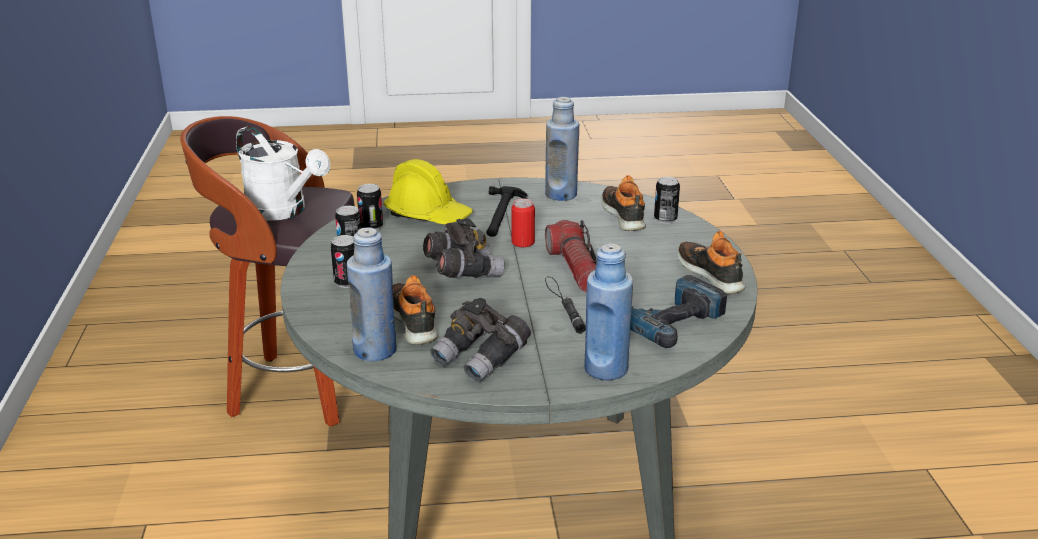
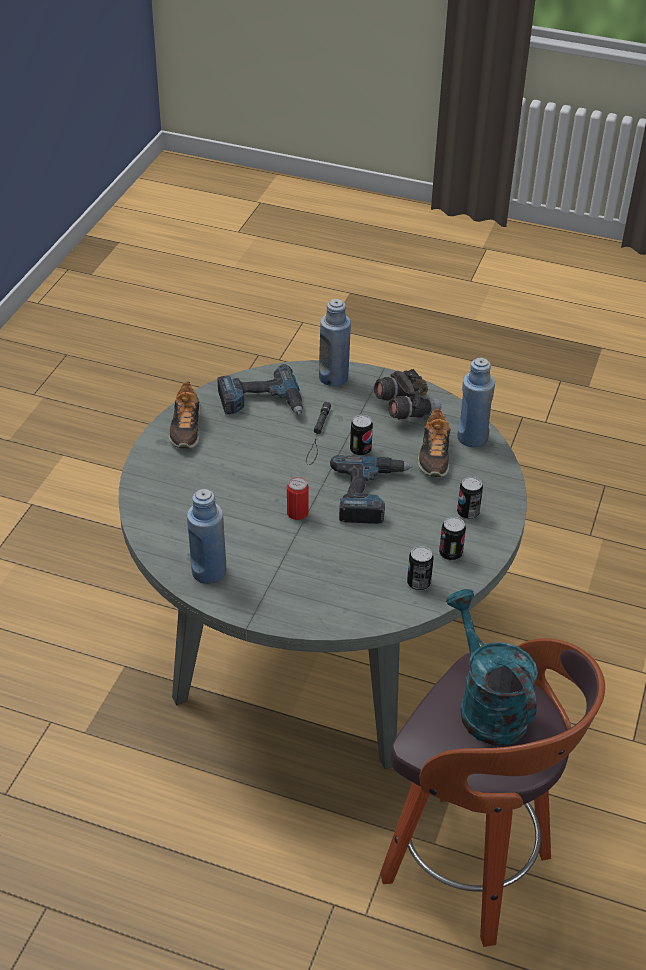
camera: 155 degrees left, 15 degrees up
white watering can [236,126,330,221] -> turquoise watering can [446,589,538,745]
yellow hard hat [383,159,473,224] -> none
grey binoculars [423,218,505,278] -> power drill [330,455,412,524]
hammer [486,186,528,237] -> none
flashlight [545,220,597,293] -> none
shoe [601,175,646,231] -> none
can [654,177,680,224] -> can moved to [350,414,373,456]

